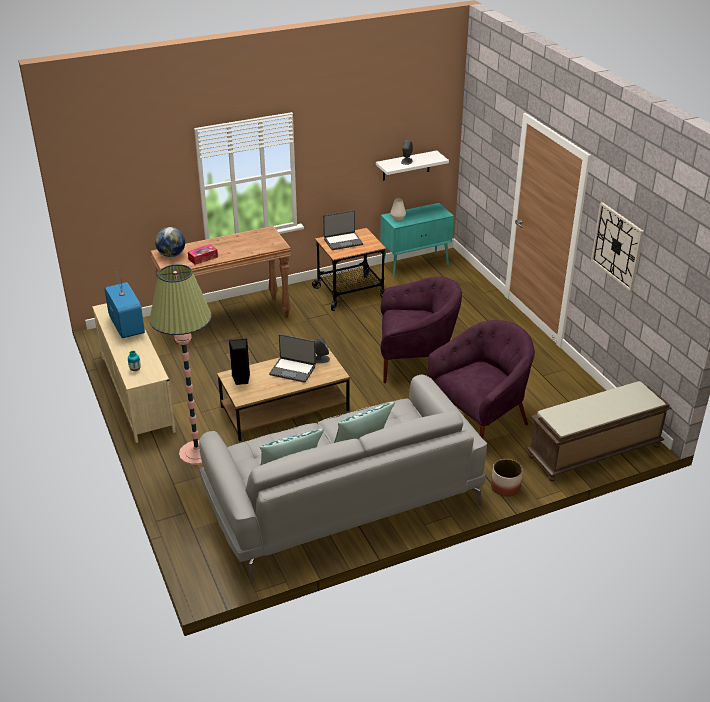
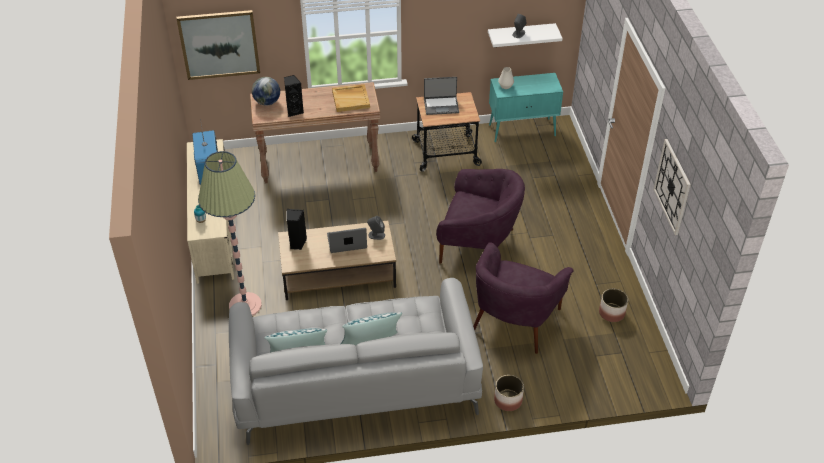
camera: 15 degrees right, 10 degrees up
tissue box [188,244,218,265] -> black speaker [284,75,304,117]
laptop [269,334,316,383] -> laptop turned 135 degrees clockwise [327,228,367,253]
purple armchair [428,320,535,439] -> purple armchair turned 135 degrees clockwise [473,243,574,354]
brown bench [527,381,671,482] -> none
none -> picture [176,10,260,80]
none -> beige tray [332,84,370,112]
none -> planter [599,289,628,322]

